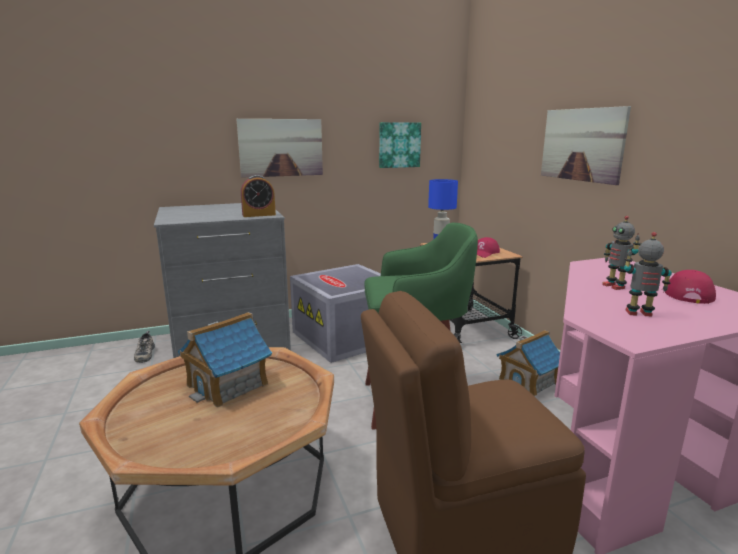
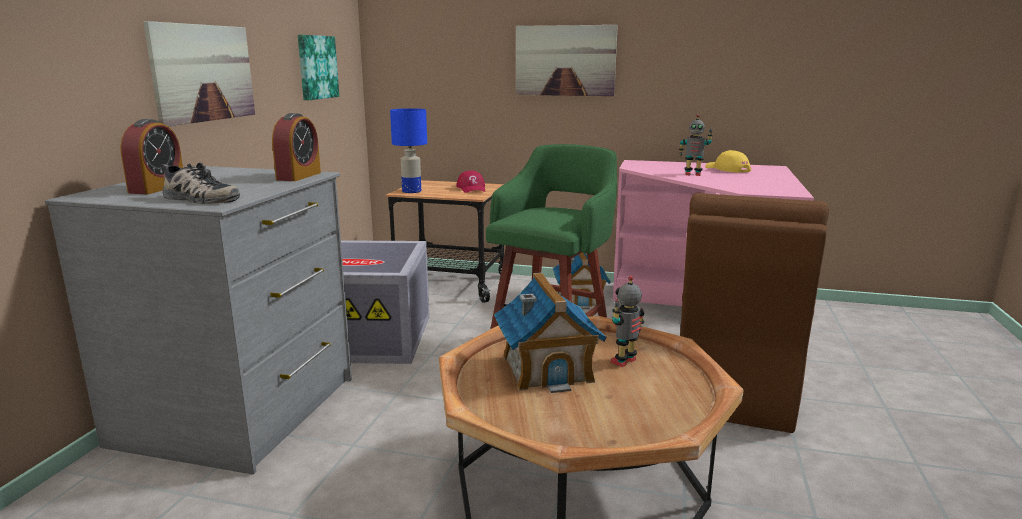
camera: 55 degrees left, 0 degrees up
shoe [134,331,155,363] -> shoe moved to [161,162,240,204]
toy robot [624,232,672,317] -> toy robot moved to [611,275,644,367]
red cap [665,270,716,304] -> yellow cap [705,150,751,173]
none -> alarm clock [120,119,183,194]

